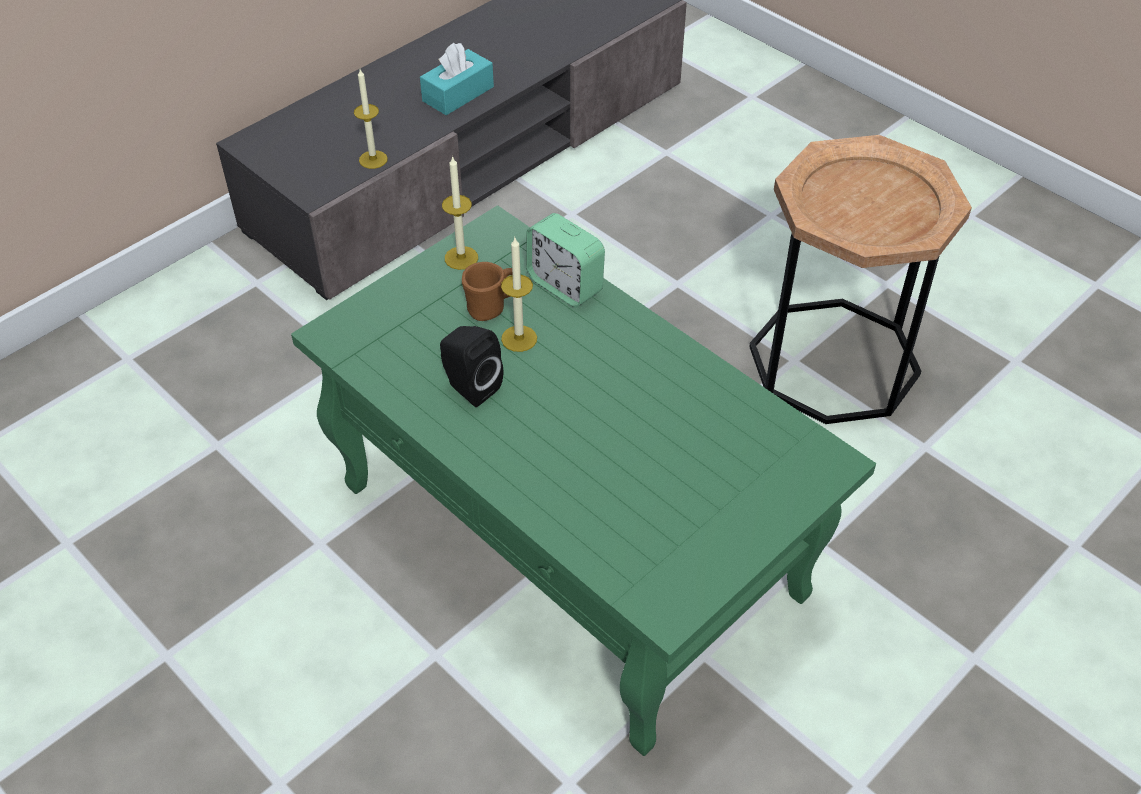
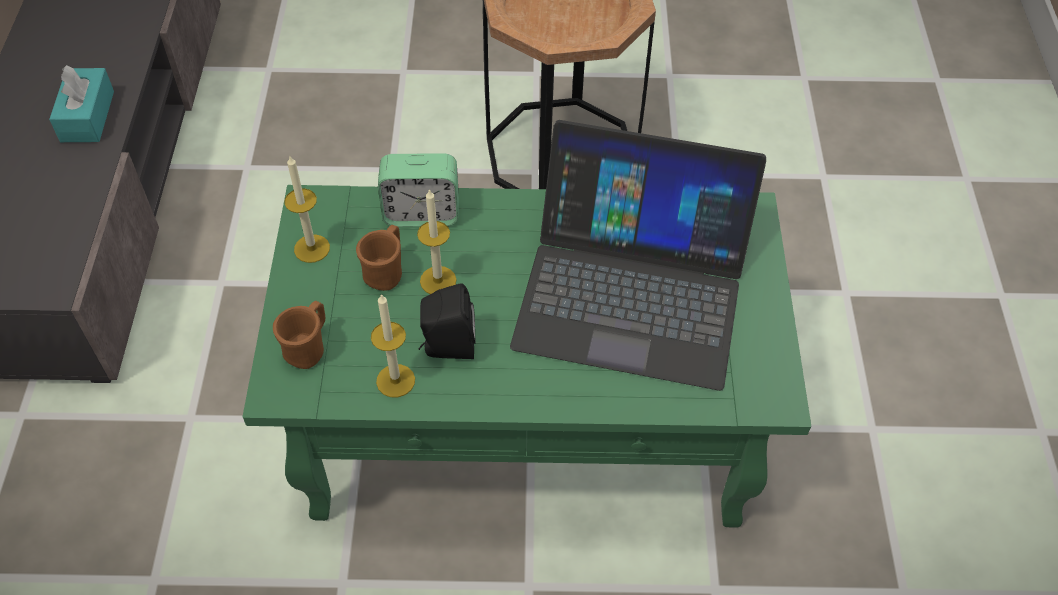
camera: 45 degrees left, 5 degrees up
candle [354,69,388,169] -> candle moved to [371,294,415,397]
none -> brown mug [273,301,325,369]
none -> laptop [510,120,766,391]

